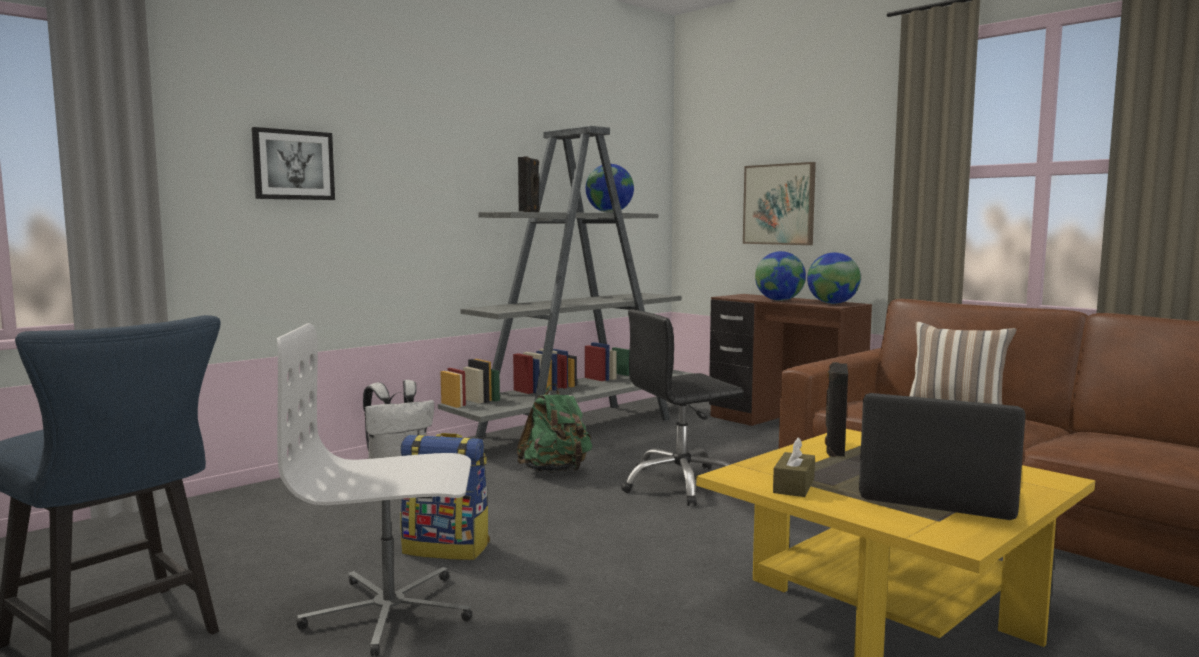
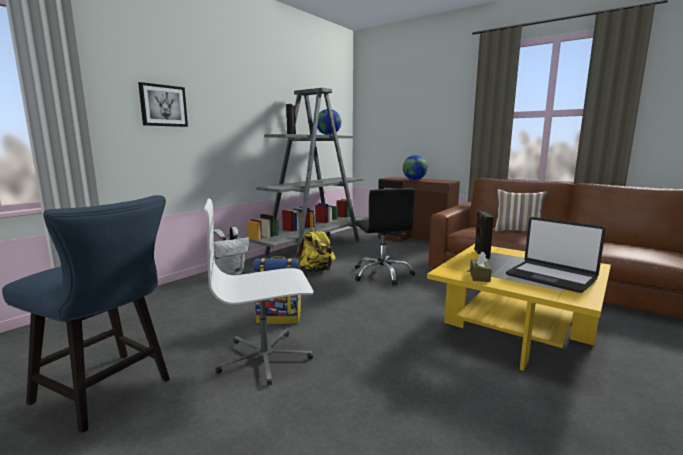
camera: 10 degrees left, 5 degrees up
green backpack [517,384,592,473] -> yellow backpack [296,226,336,272]
black office chair [621,309,744,506] -> black office chair turned 75 degrees counterclockwise [355,188,415,286]
picture [743,162,816,245] -> none
globe [807,253,861,304] -> none
laptop [859,393,1026,520] -> laptop turned 150 degrees counterclockwise [506,217,606,293]

